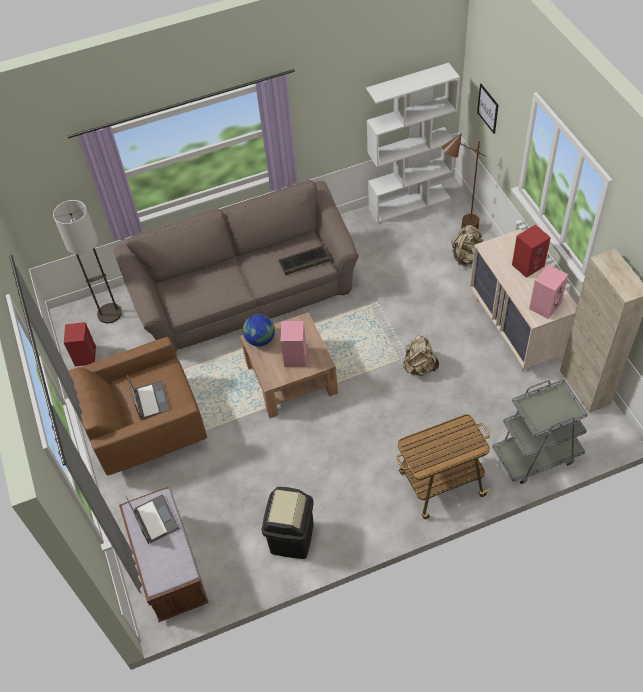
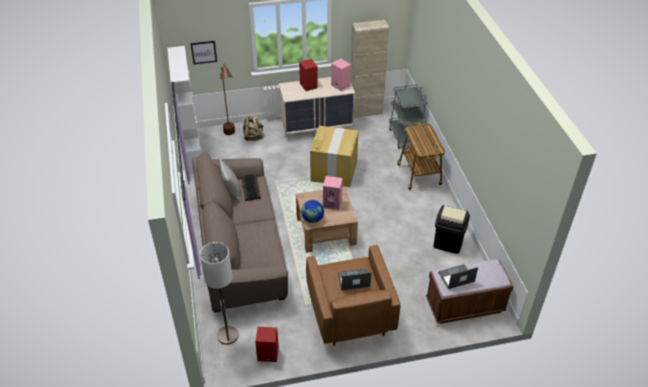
camera: 85 degrees left, 10 degrees down
beige backpack [403,335,439,376] -> cardboard box [310,126,358,187]
none -> grey pillow [219,159,241,202]

